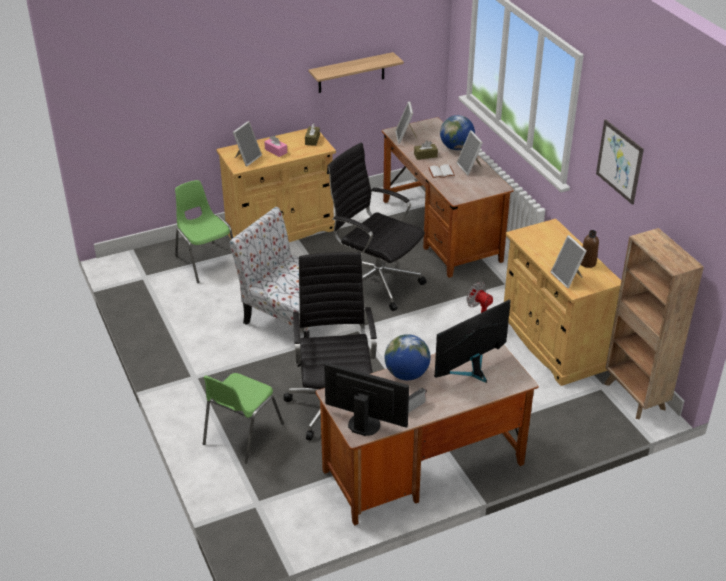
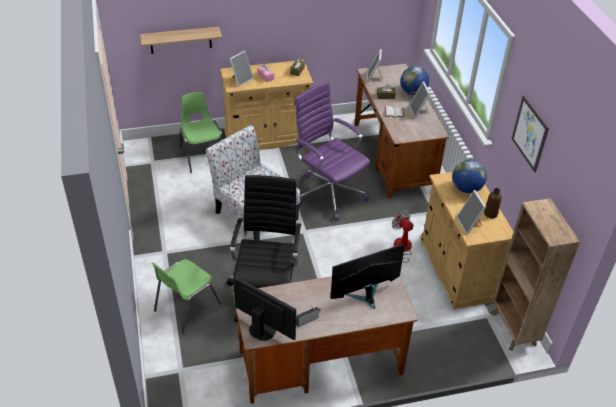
camera: 10 degrees right, 5 degrees up
shelf [309,52,404,93] -> shelf moved to [140,27,222,54]
black office chair [327,143,427,311] -> purple office chair [294,81,370,221]
globe [385,334,431,380] -> globe moved to [452,159,487,193]

